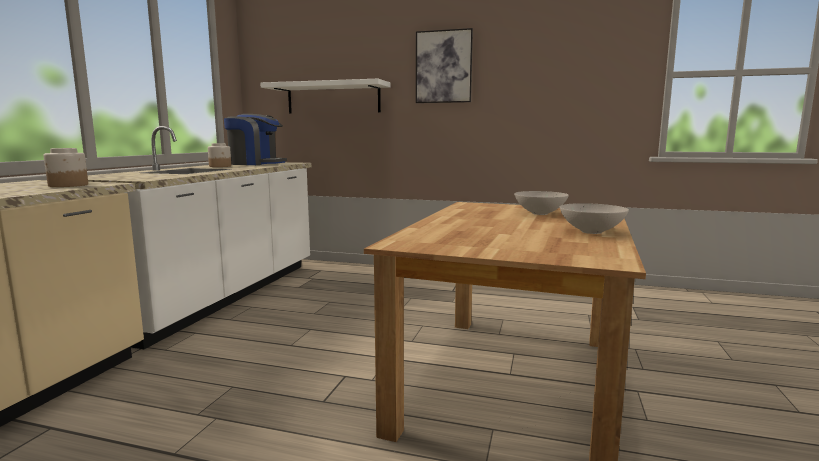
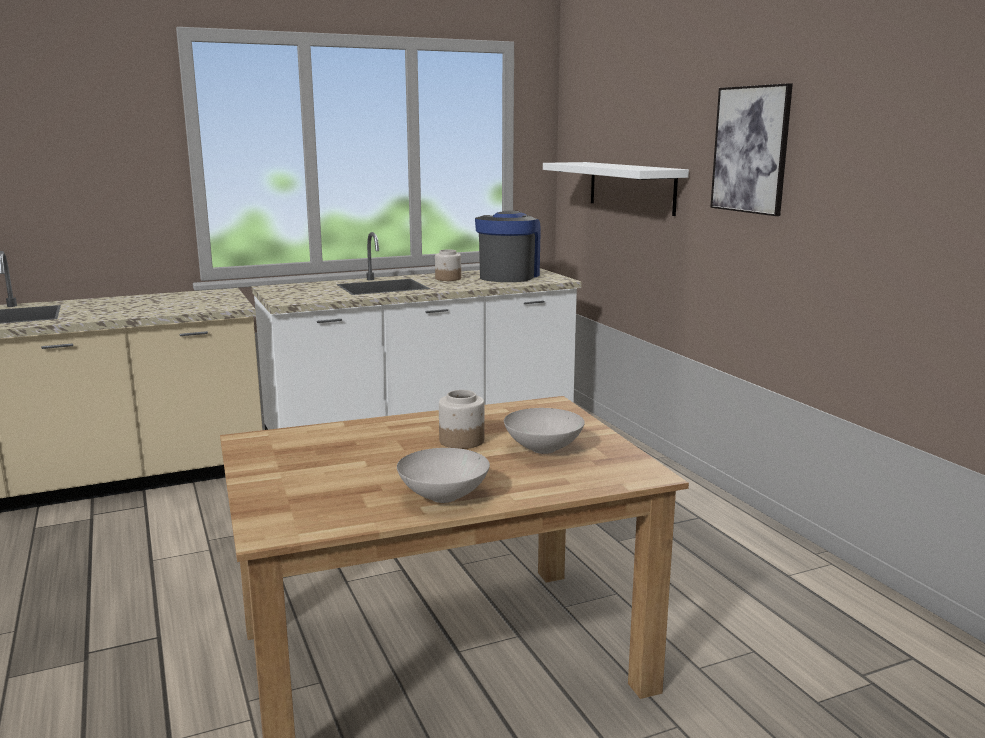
camera: 50 degrees right, 5 degrees up
jar [44,148,88,187] -> jar moved to [439,390,485,449]
coffee machine [224,114,287,165] -> coffee machine turned 135 degrees counterclockwise [475,210,541,282]

